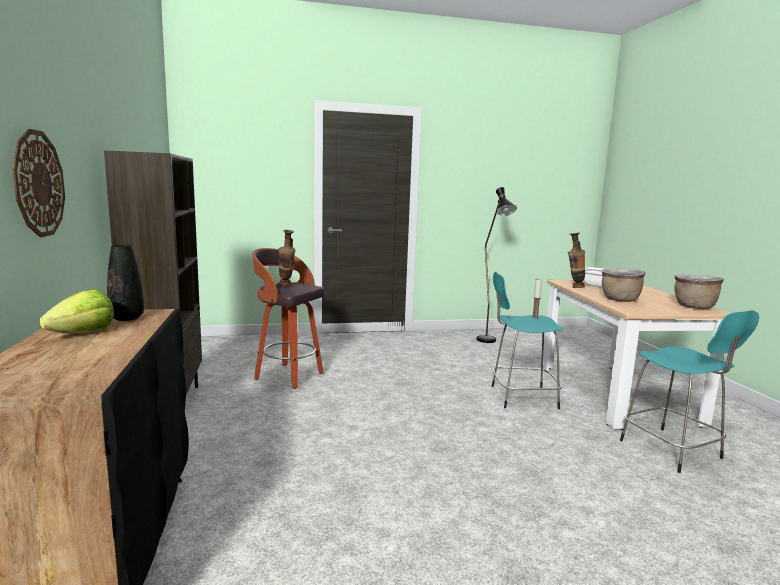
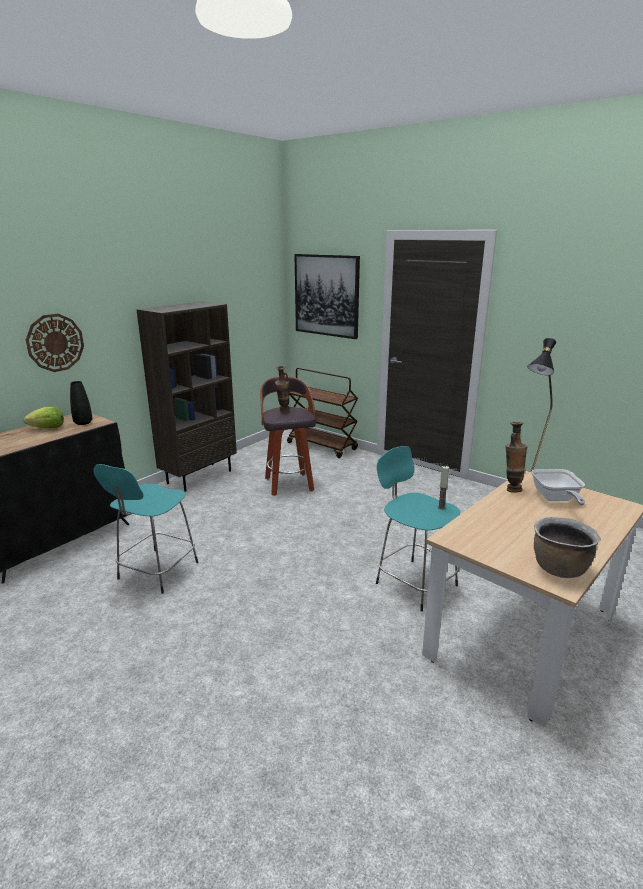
camera: 50 degrees right, 10 degrees up
brown cooking pot [601,268,646,302] -> none
turquoise stool [620,310,759,473] -> turquoise stool moved to [93,464,198,594]
none -> brown cart [287,368,358,458]
none -> picture [294,254,360,339]

